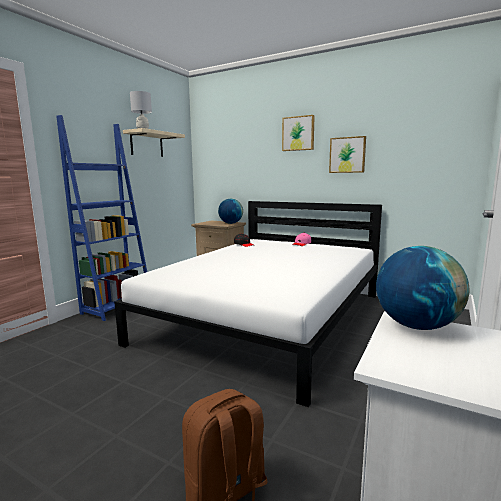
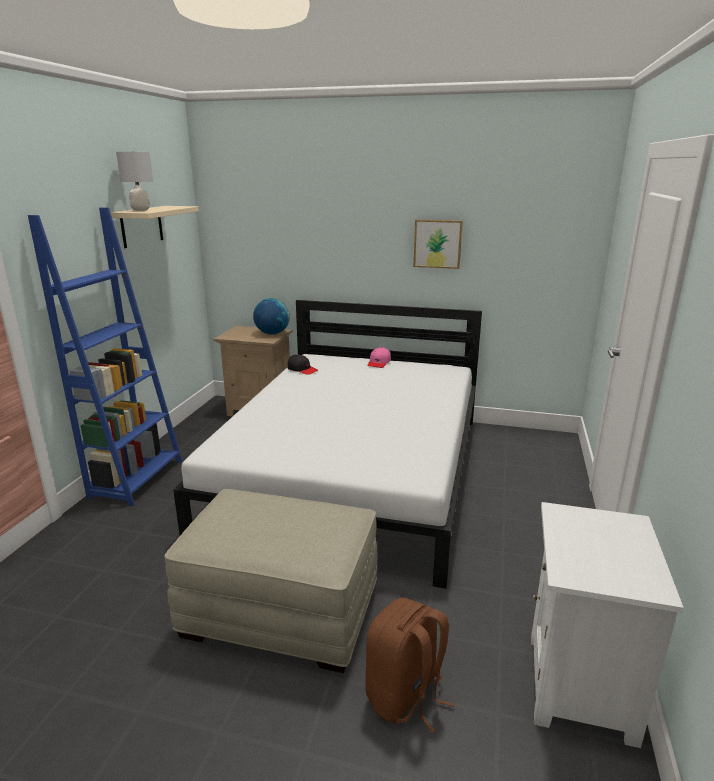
camera: 15 degrees left, 10 degrees up
picture [282,115,315,151] -> none
globe [376,246,469,330] -> none
none -> beige ottoman [164,489,377,673]

